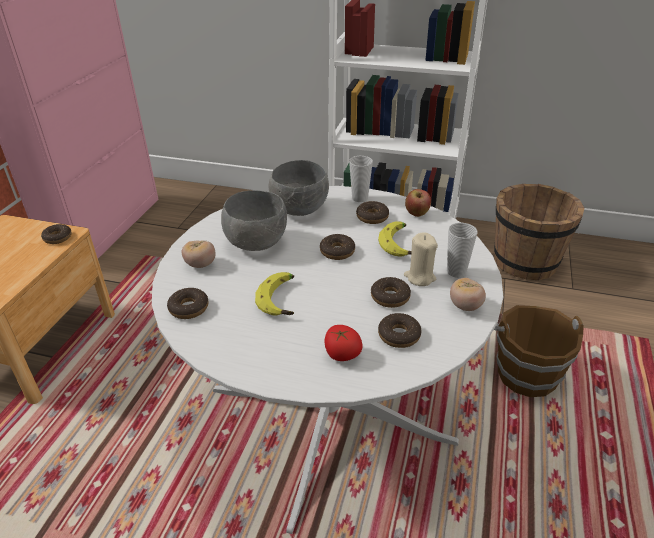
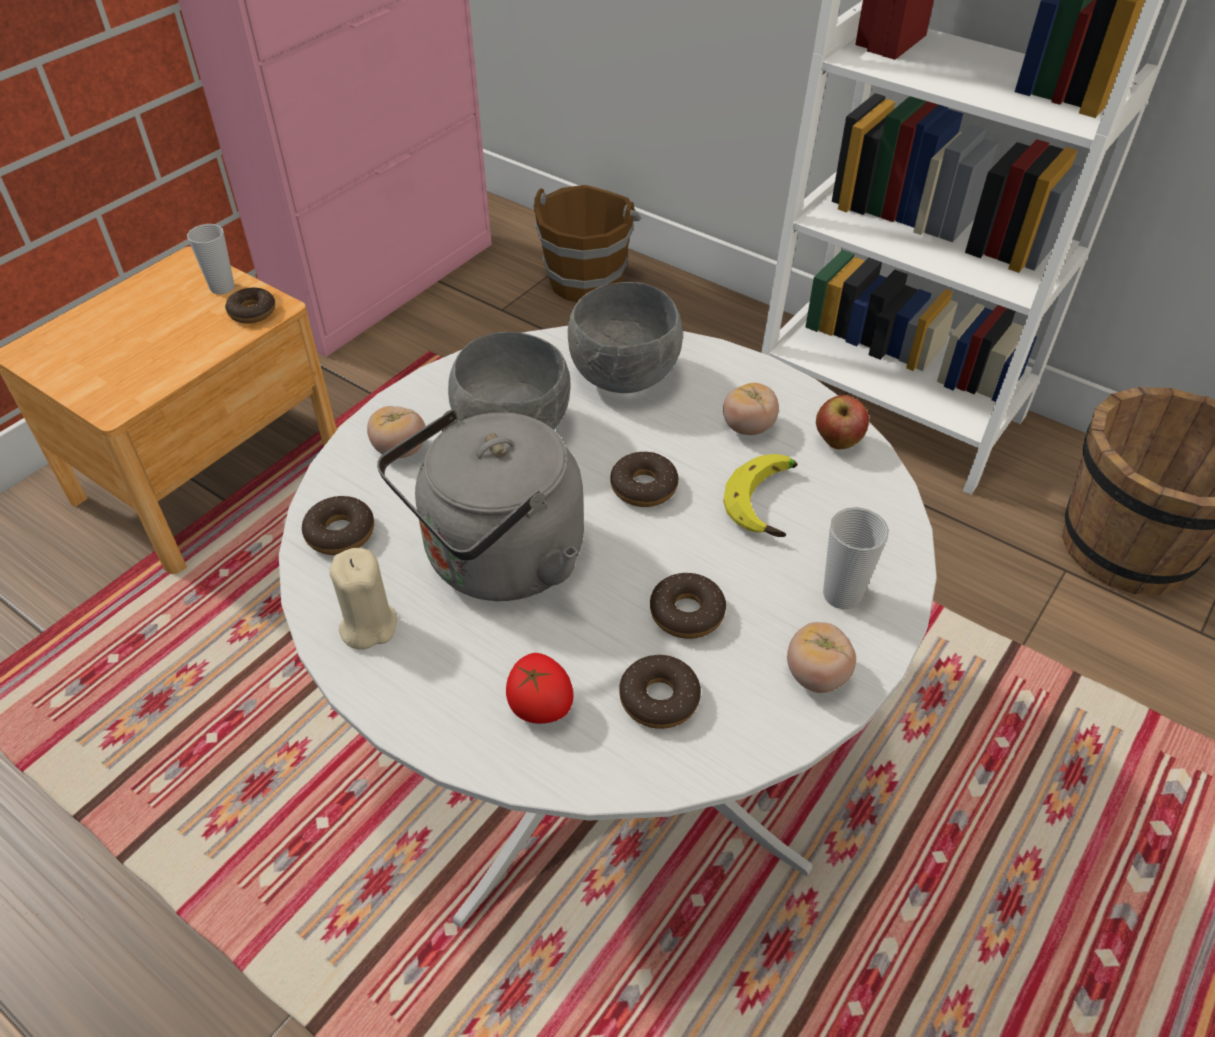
camera: 20 degrees right, 10 degrees up
banana [255,272,294,315] -> grey kettle [377,409,584,601]
cup [349,156,373,202] -> cup moved to [187,224,235,294]
donut [356,201,389,224] -> tomato [723,383,779,435]
beige candle [404,232,438,286] -> beige candle moved to [329,548,397,649]
brown bucket [494,305,584,397] -> brown bucket moved to [534,185,641,302]

